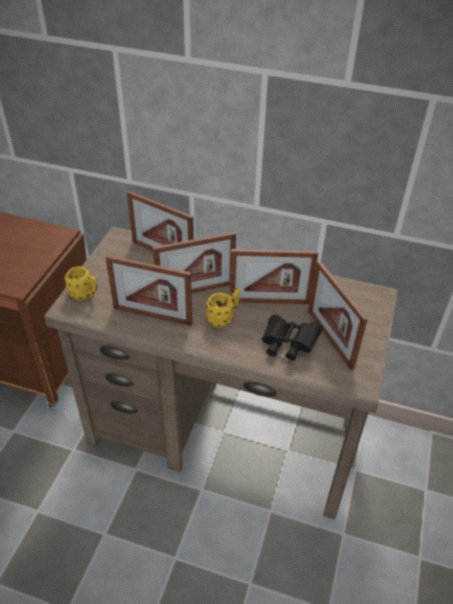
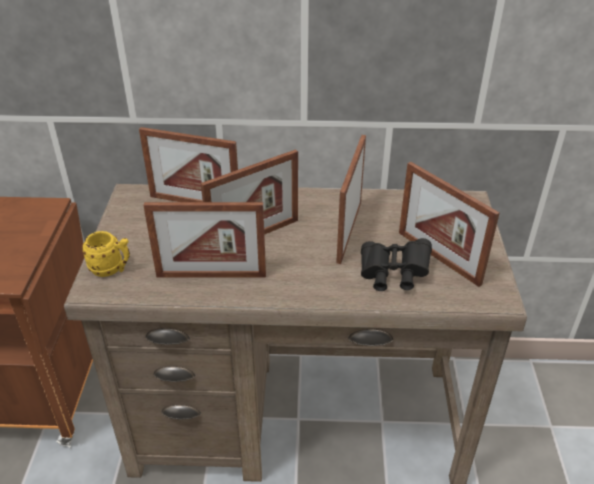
camera: 15 degrees left, 5 degrees down
yellow mug [206,289,240,328] -> none
picture frame [230,249,318,304] -> picture frame turned 120 degrees clockwise [336,135,366,264]

